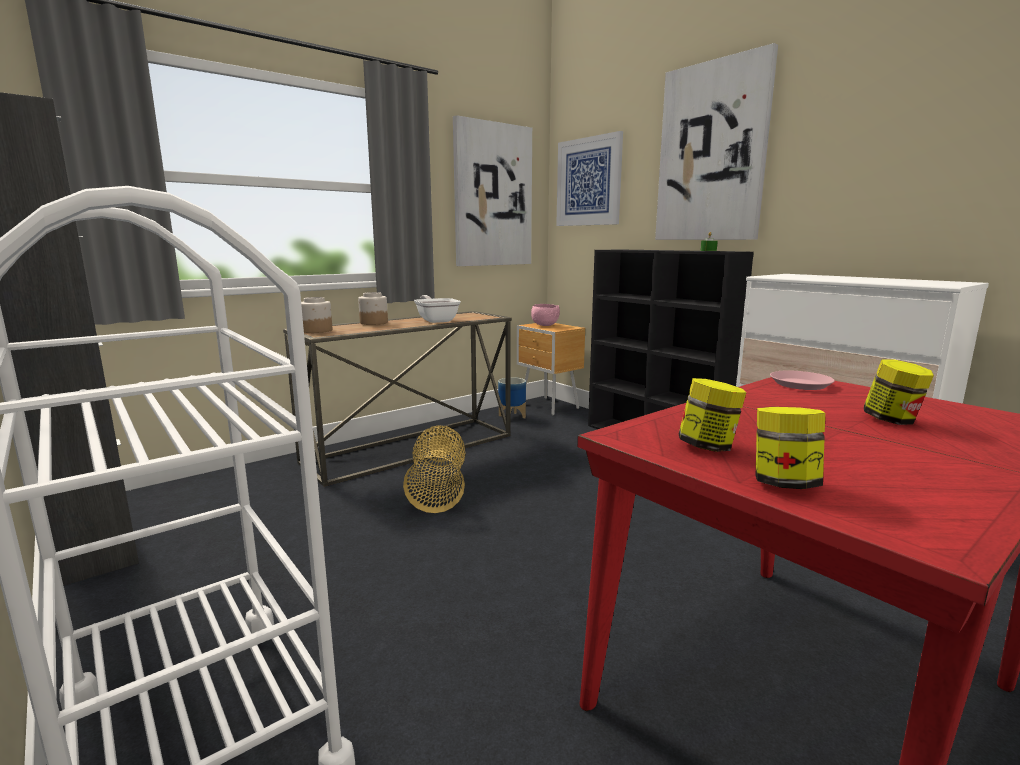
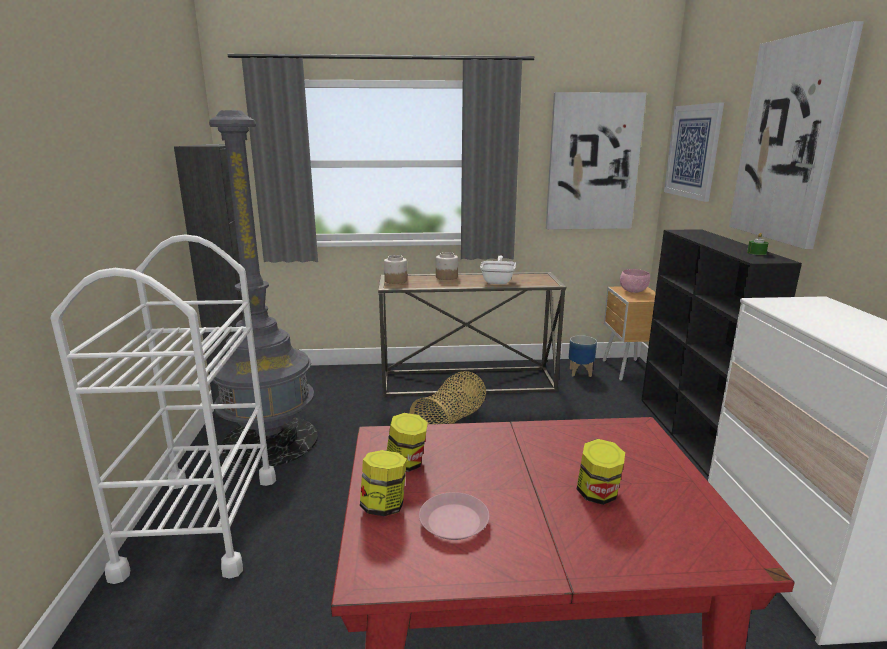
camera: 35 degrees right, 5 degrees up
pink plate [770,371,835,390] -> pink plate moved to [419,492,489,540]
none -> grey floor lamp [209,110,318,468]

